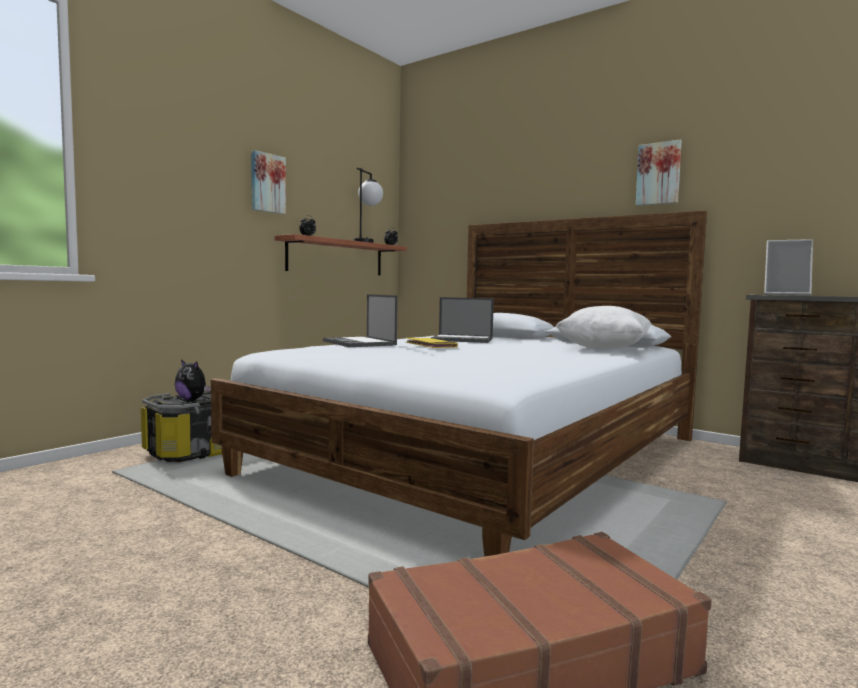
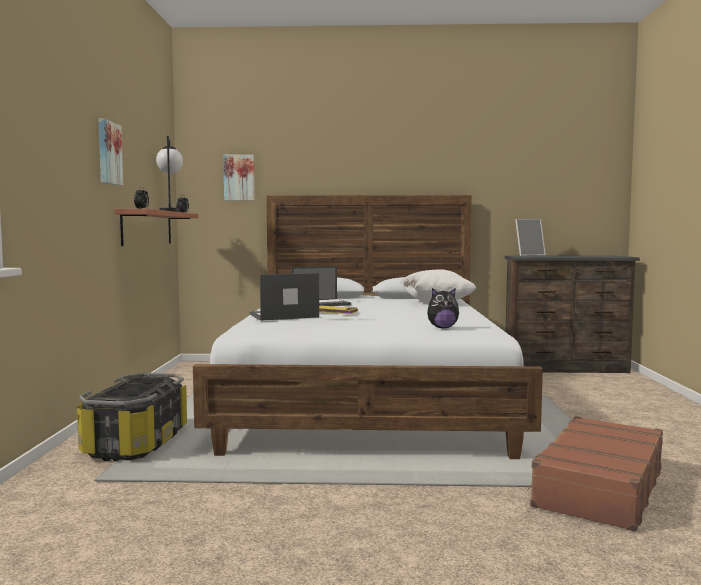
camera: 35 degrees left, 0 degrees up
plush toy [175,359,211,400] -> plush toy moved to [427,288,459,328]
laptop [323,294,398,347] -> laptop turned 135 degrees clockwise [250,273,319,321]
picture [636,140,682,206] -> picture moved to [223,154,255,201]

